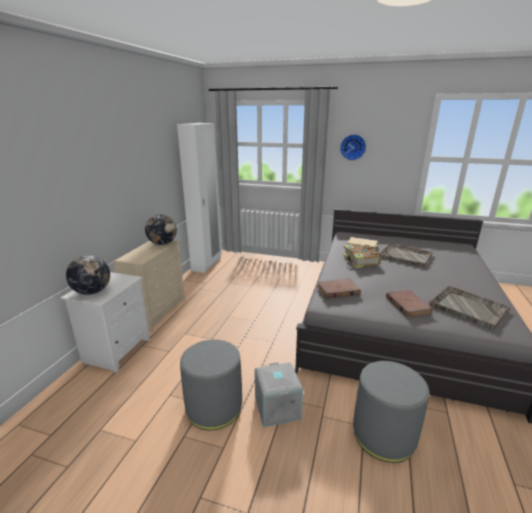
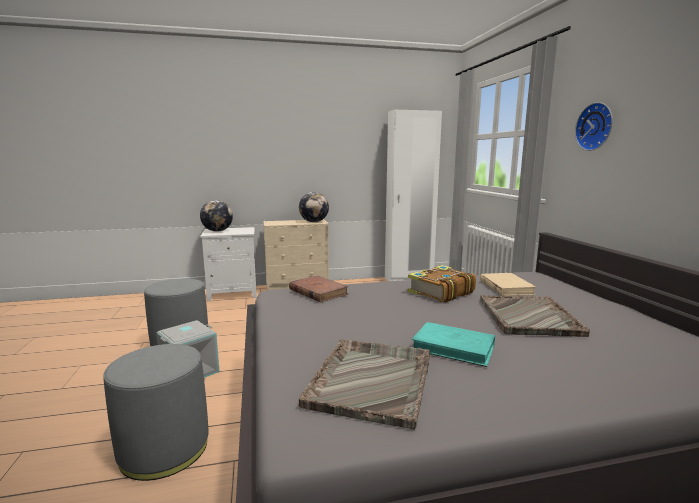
camera: 60 degrees right, 10 degrees down
brown book [386,290,433,318] -> none
none -> turquoise book [412,322,495,367]

